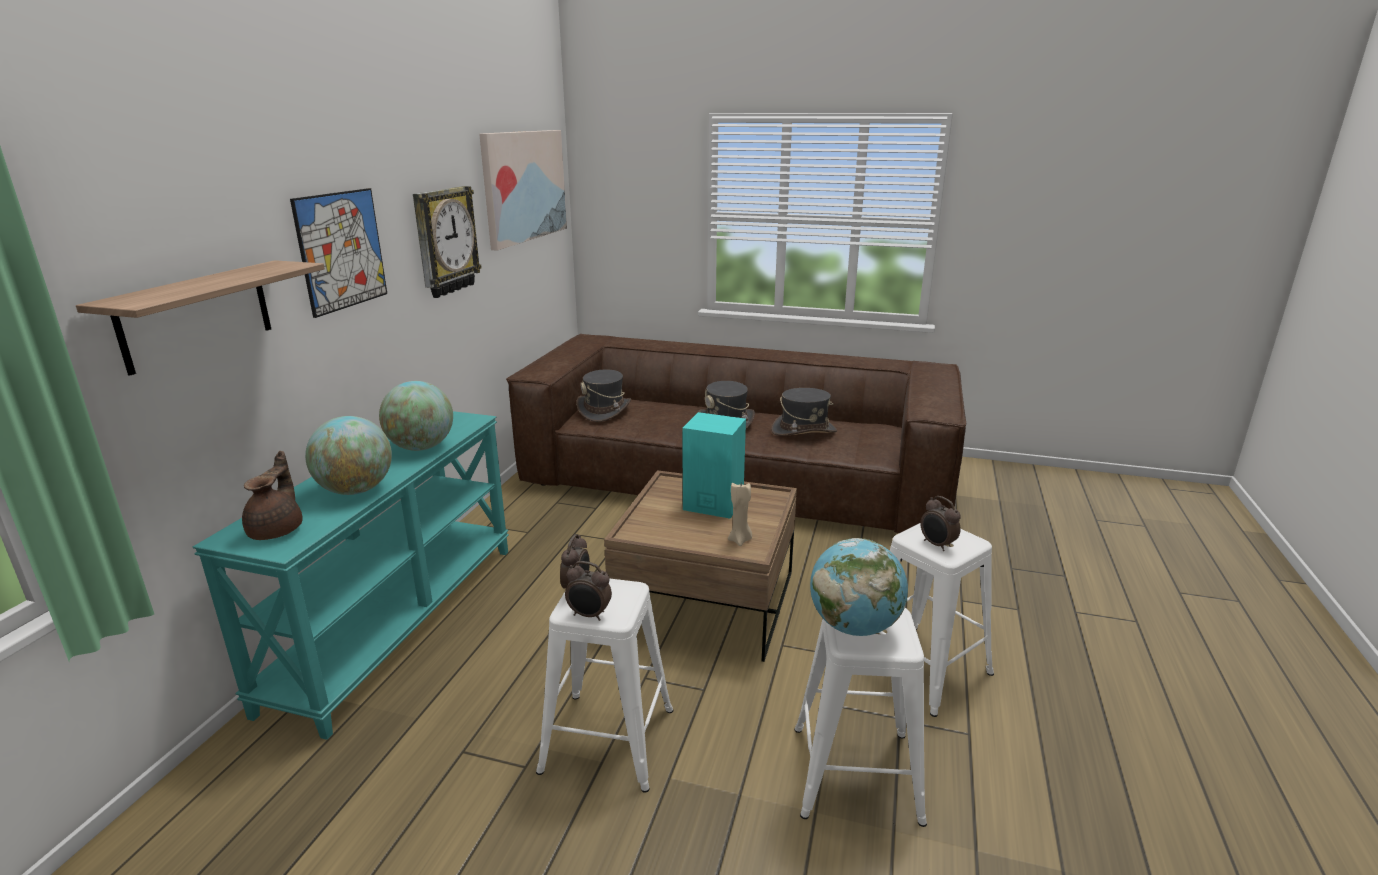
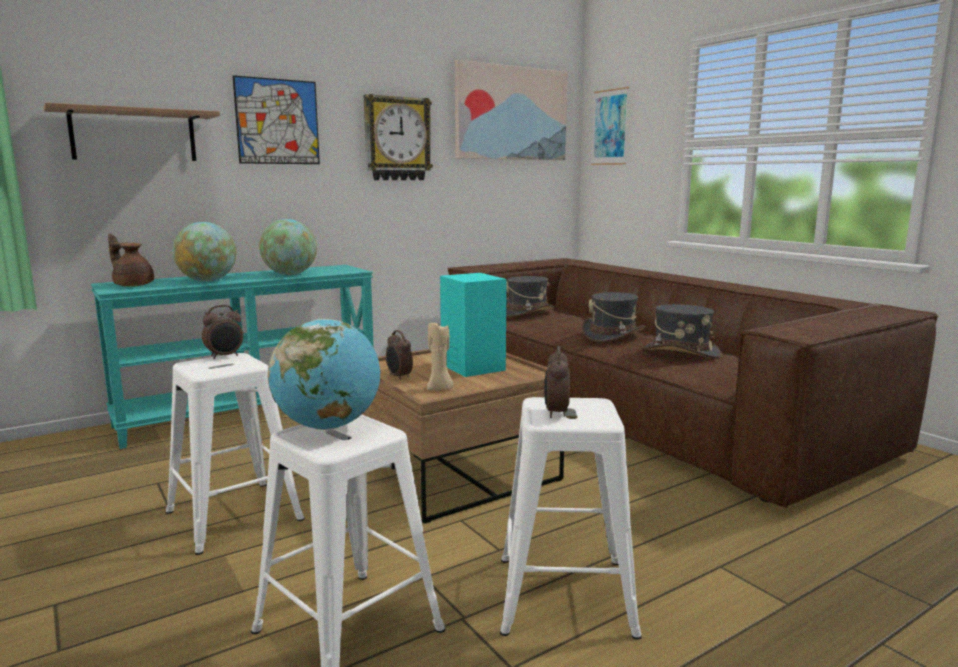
camera: 40 degrees right, 10 degrees down
brown teapot [242,451,303,540] -> brown teapot turned 105 degrees counterclockwise [108,233,154,287]
alarm clock [565,561,612,621] -> alarm clock moved to [386,330,413,380]
none -> picture [591,87,630,165]

